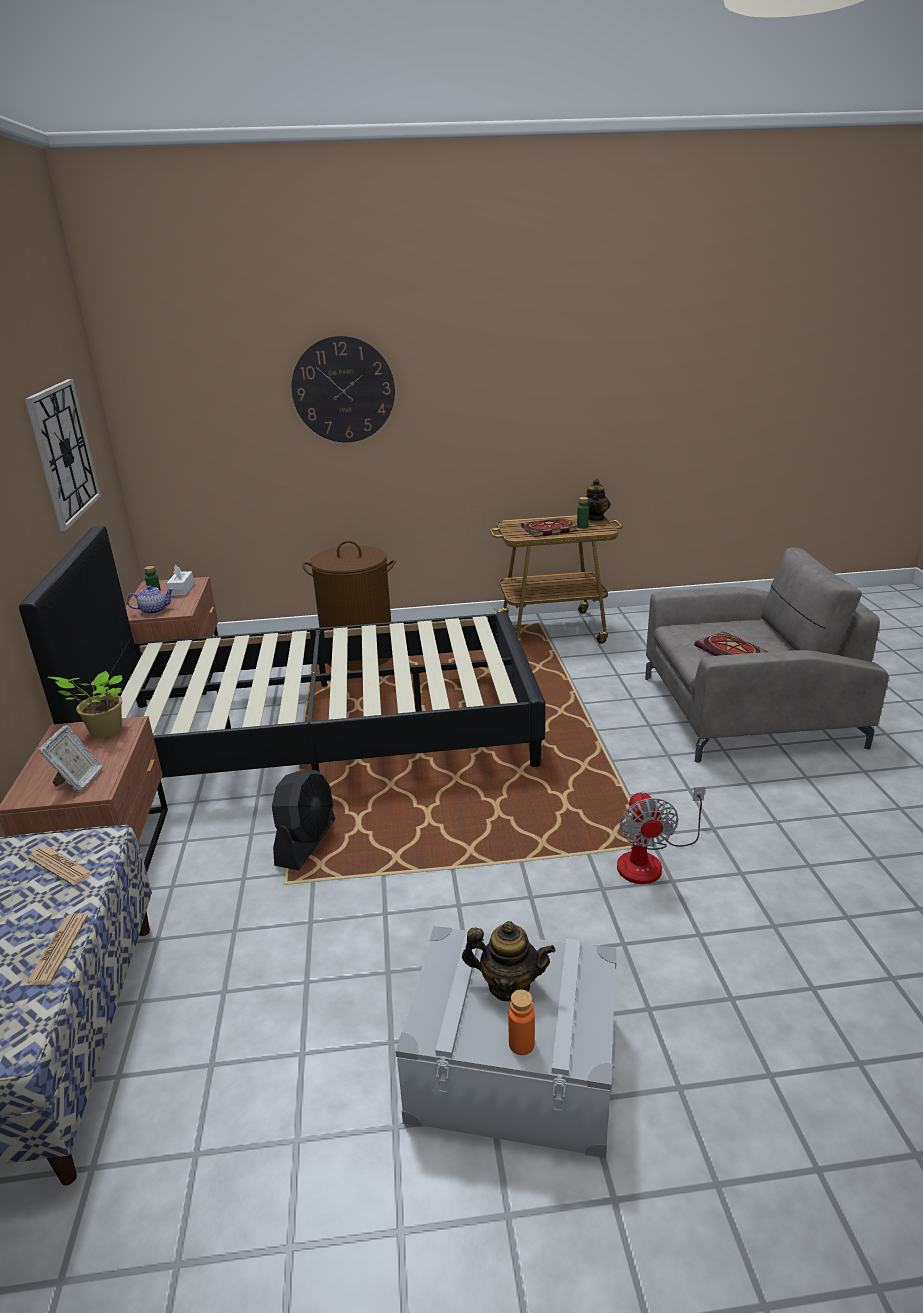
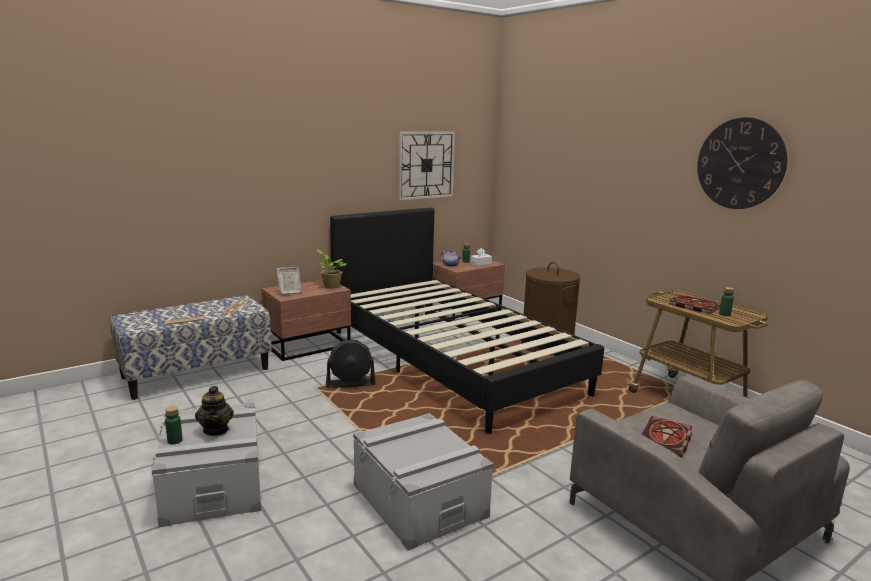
camera: 60 degrees right, 10 degrees down
wall clock [292,336,395,443] -> wall clock moved to [697,117,787,209]
orange bottle [508,990,535,1055] -> green bottle [165,406,183,445]
teapot [585,479,611,521] -> none
fan [617,787,705,884] -> grey storage box [353,413,494,551]

